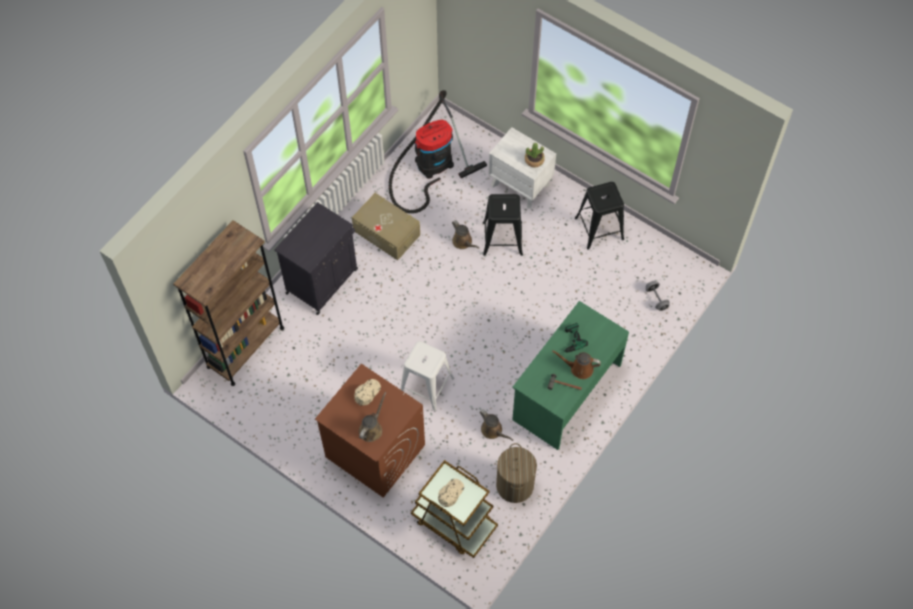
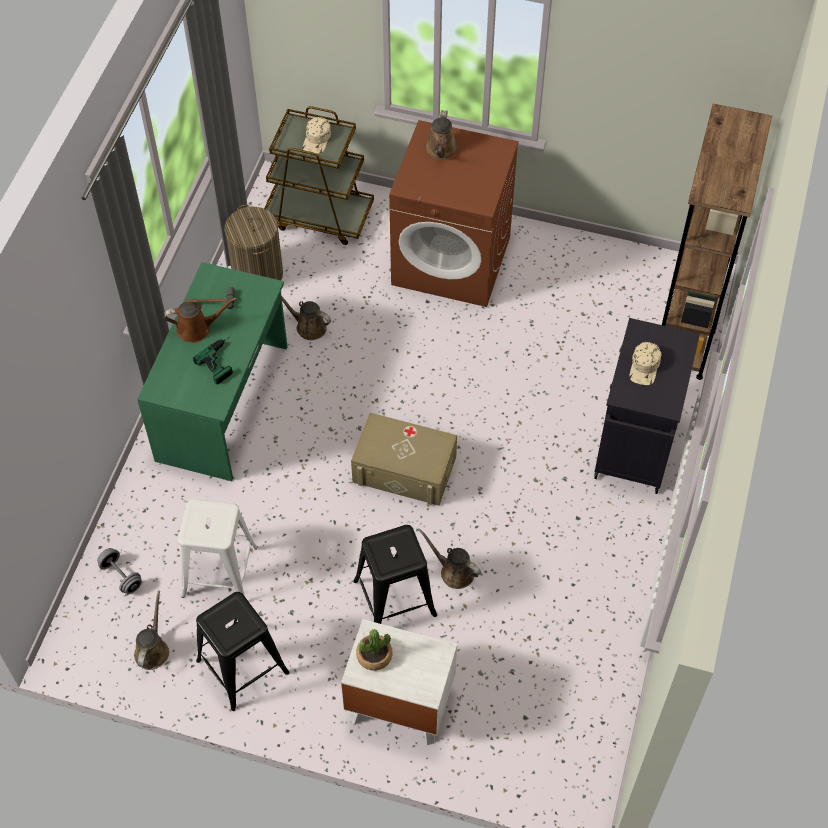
camera: 160 degrees right, 5 degrees down
beige storage box [352,193,420,260] -> beige storage box moved to [351,413,457,506]
beige cap [354,379,381,406] -> beige cap moved to [629,342,661,385]
vacuum cleaner [388,90,487,214] -> none
white stool [400,341,454,411] -> white stool moved to [178,499,258,598]
none -> brown watering can [134,591,169,670]

